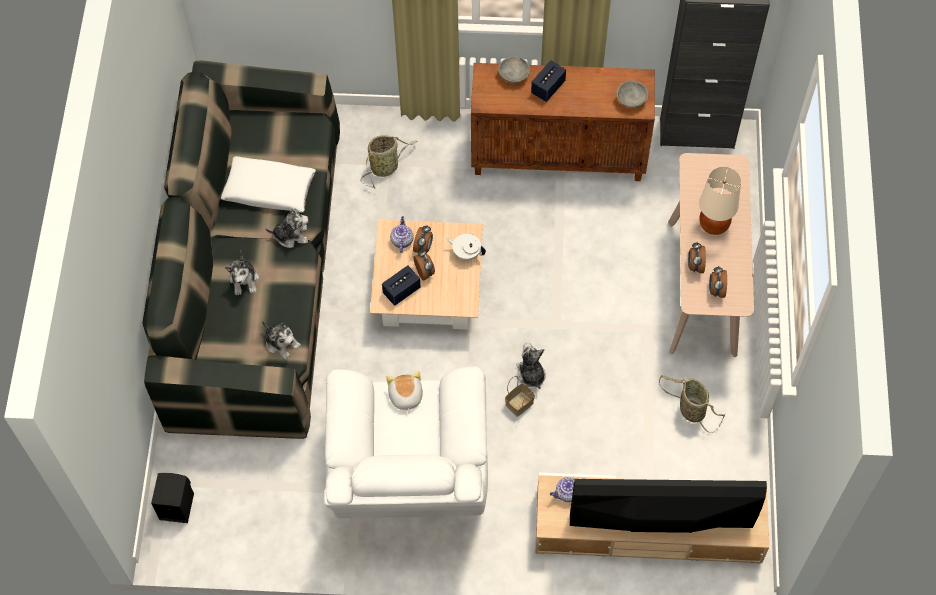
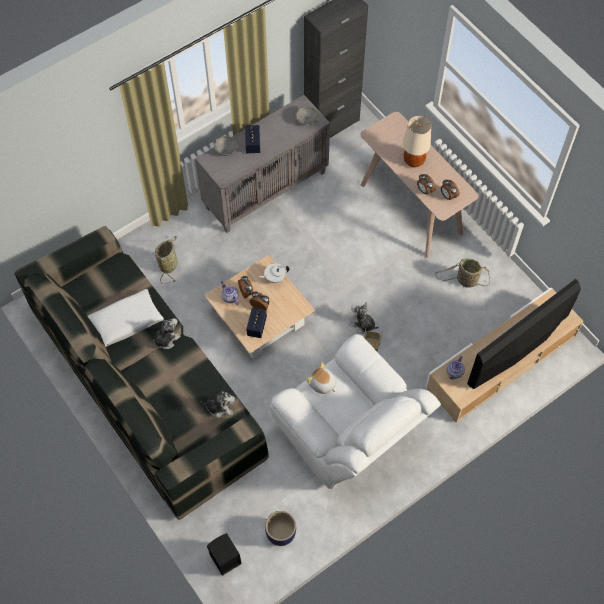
camera: 40 degrees left, 0 degrees up
plush toy [225,250,259,295] -> none
brown cabinet [471,63,655,181] -> grey cabinet [195,95,330,233]
none -> planter [265,511,296,546]

